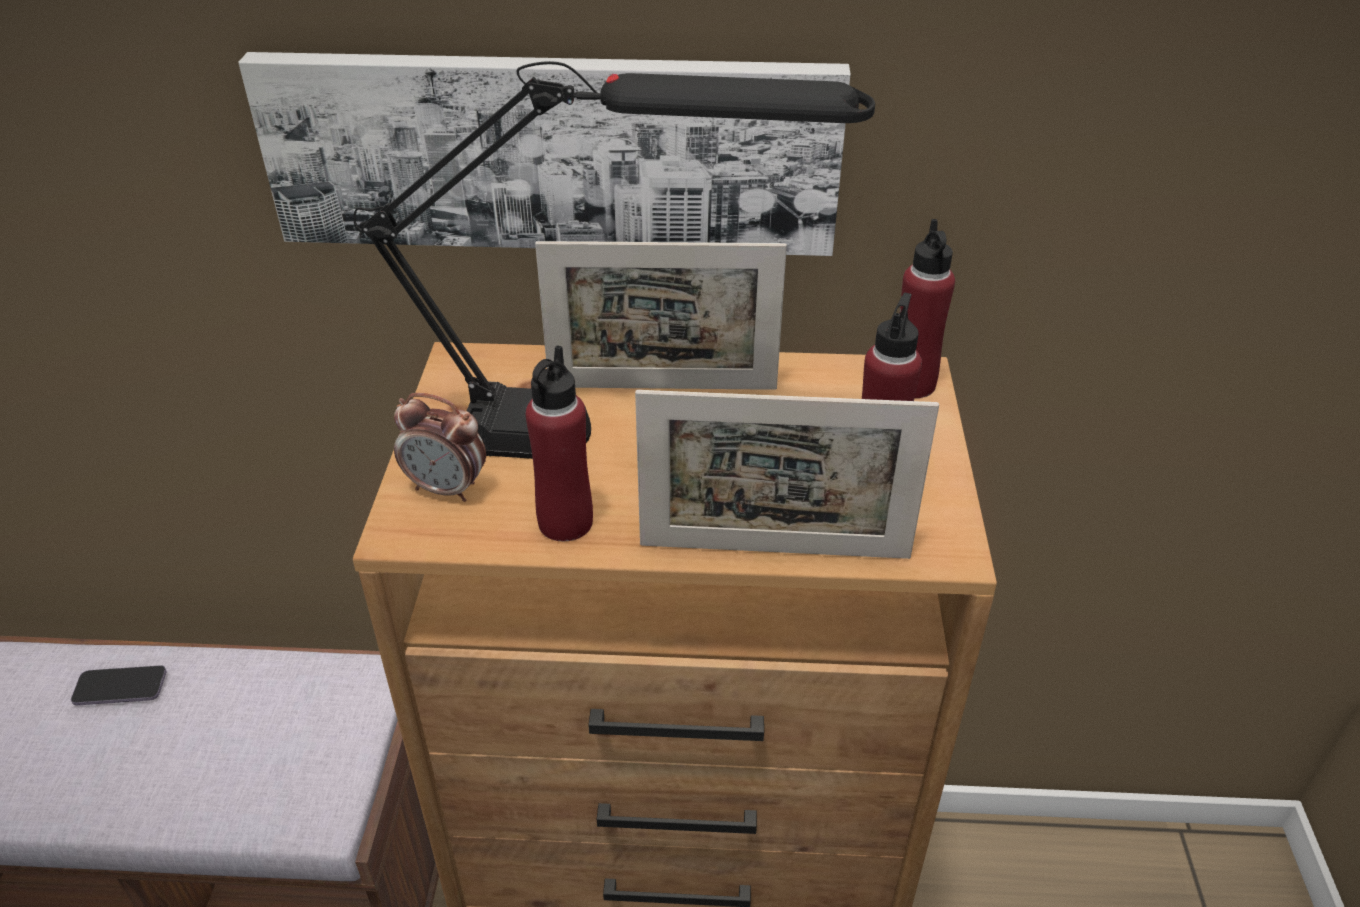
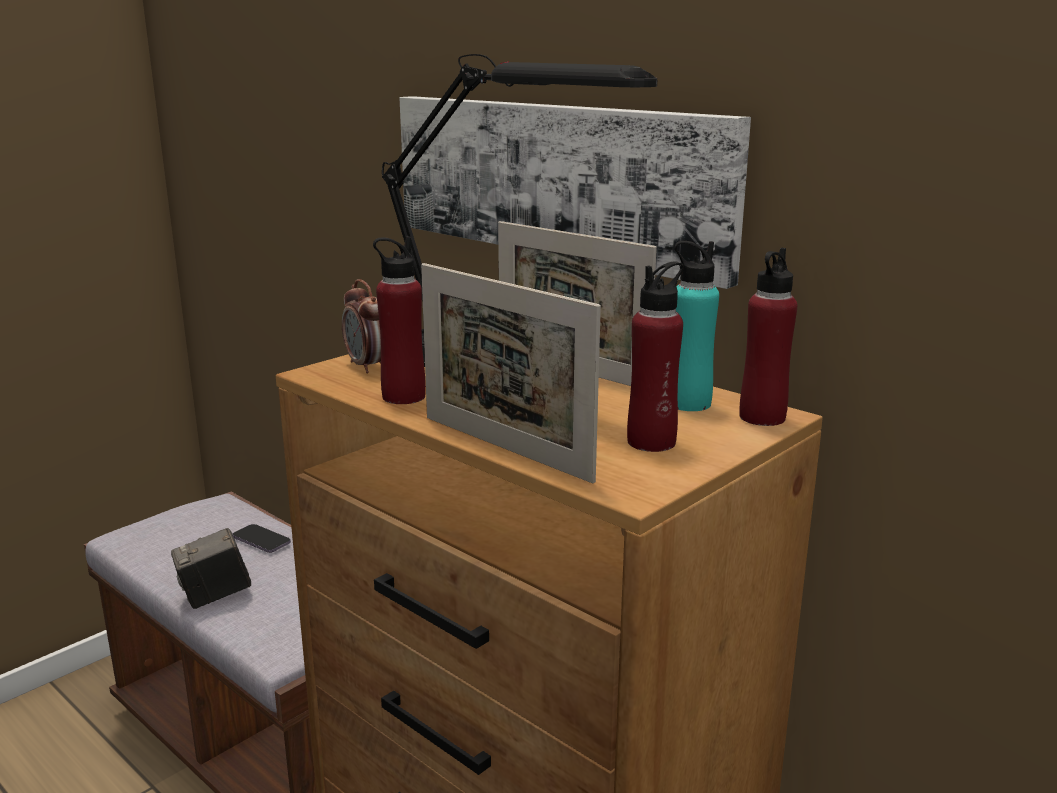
camera: 40 degrees right, 20 degrees down
none -> camera [171,528,251,609]
none -> turquoise bottle [674,241,719,411]

